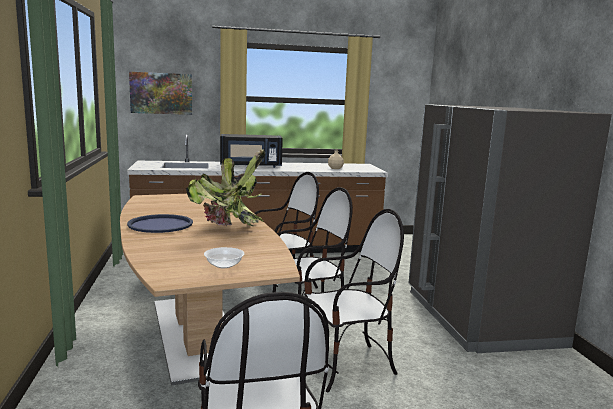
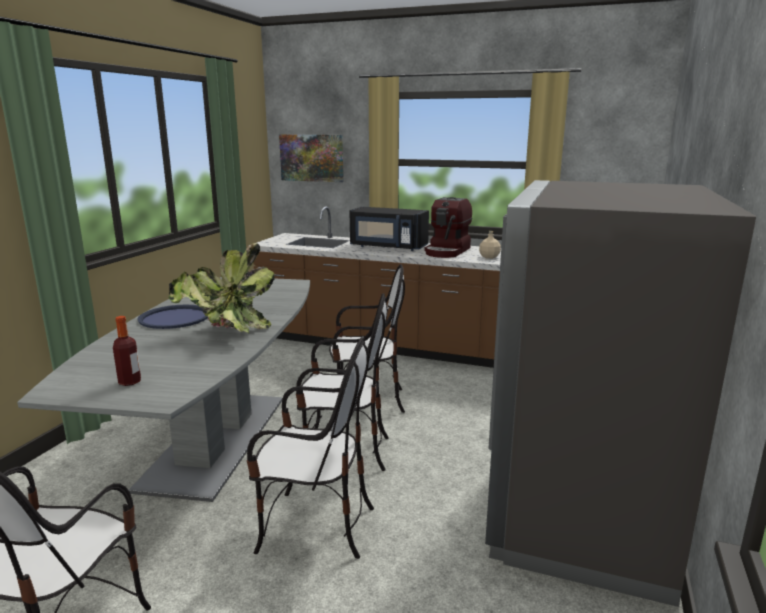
camera: 30 degrees right, 5 degrees up
brown dining table [120,194,300,386] -> grey dining table [17,277,310,502]
bowl [204,247,244,268] -> bottle [113,316,141,386]
none -> coffee machine [424,197,472,258]

